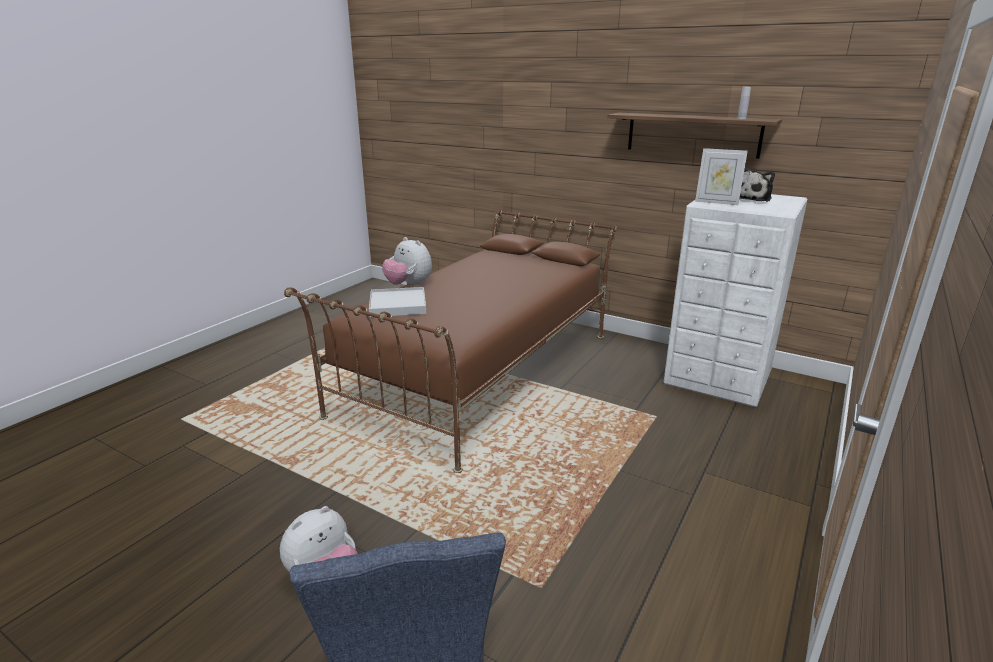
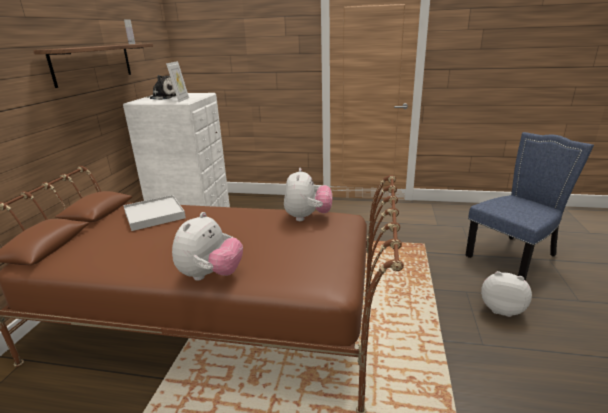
camera: 110 degrees left, 0 degrees up
white tray [369,287,426,317] -> white tray moved to [123,195,186,231]
none -> plush toy [284,168,332,221]

